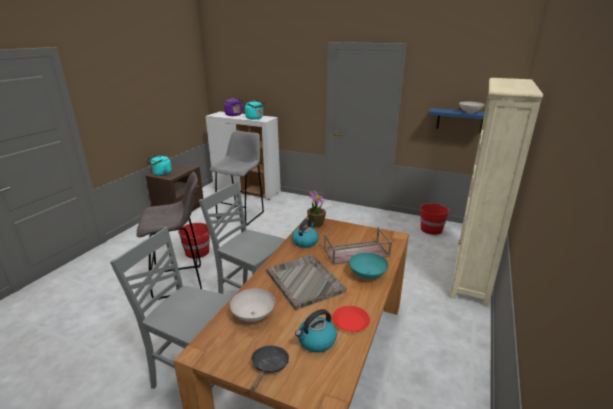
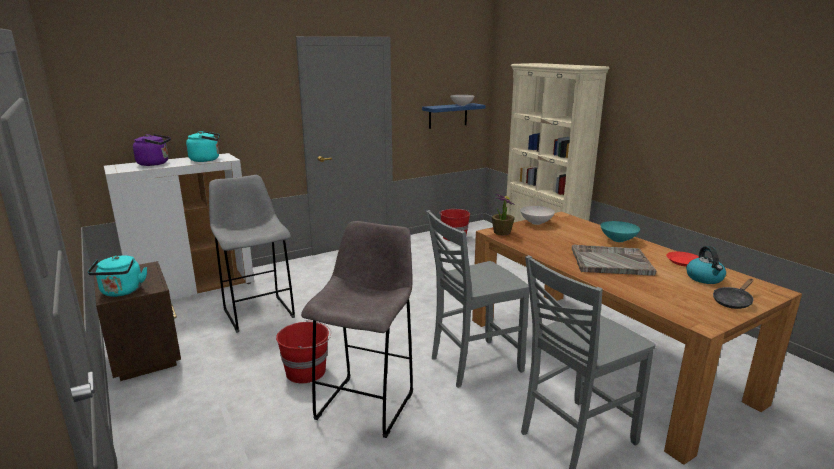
camera: 55 degrees left, 5 degrees down
white bowl [230,288,275,322] -> white bowl moved to [520,206,555,225]
black frying pan [250,345,289,392] -> black frying pan turned 90 degrees counterclockwise [713,279,754,309]
kettle [292,219,319,248] -> none
brown tray [324,227,392,265] -> none

